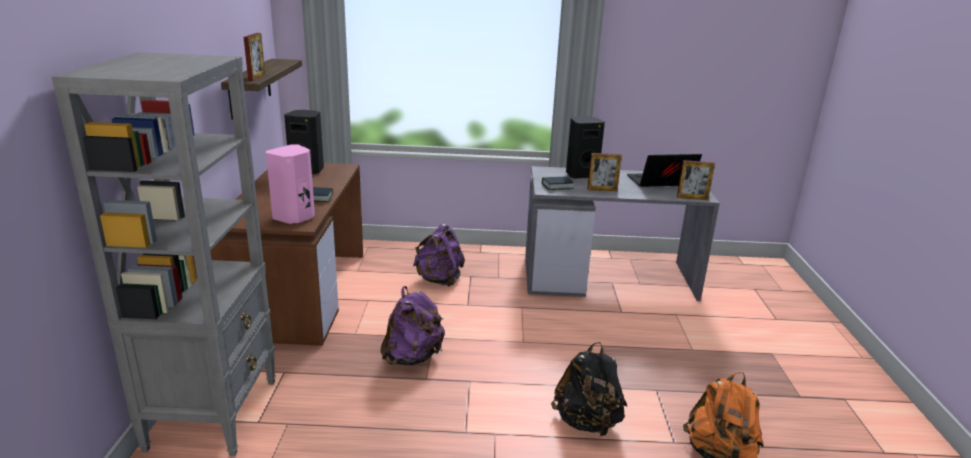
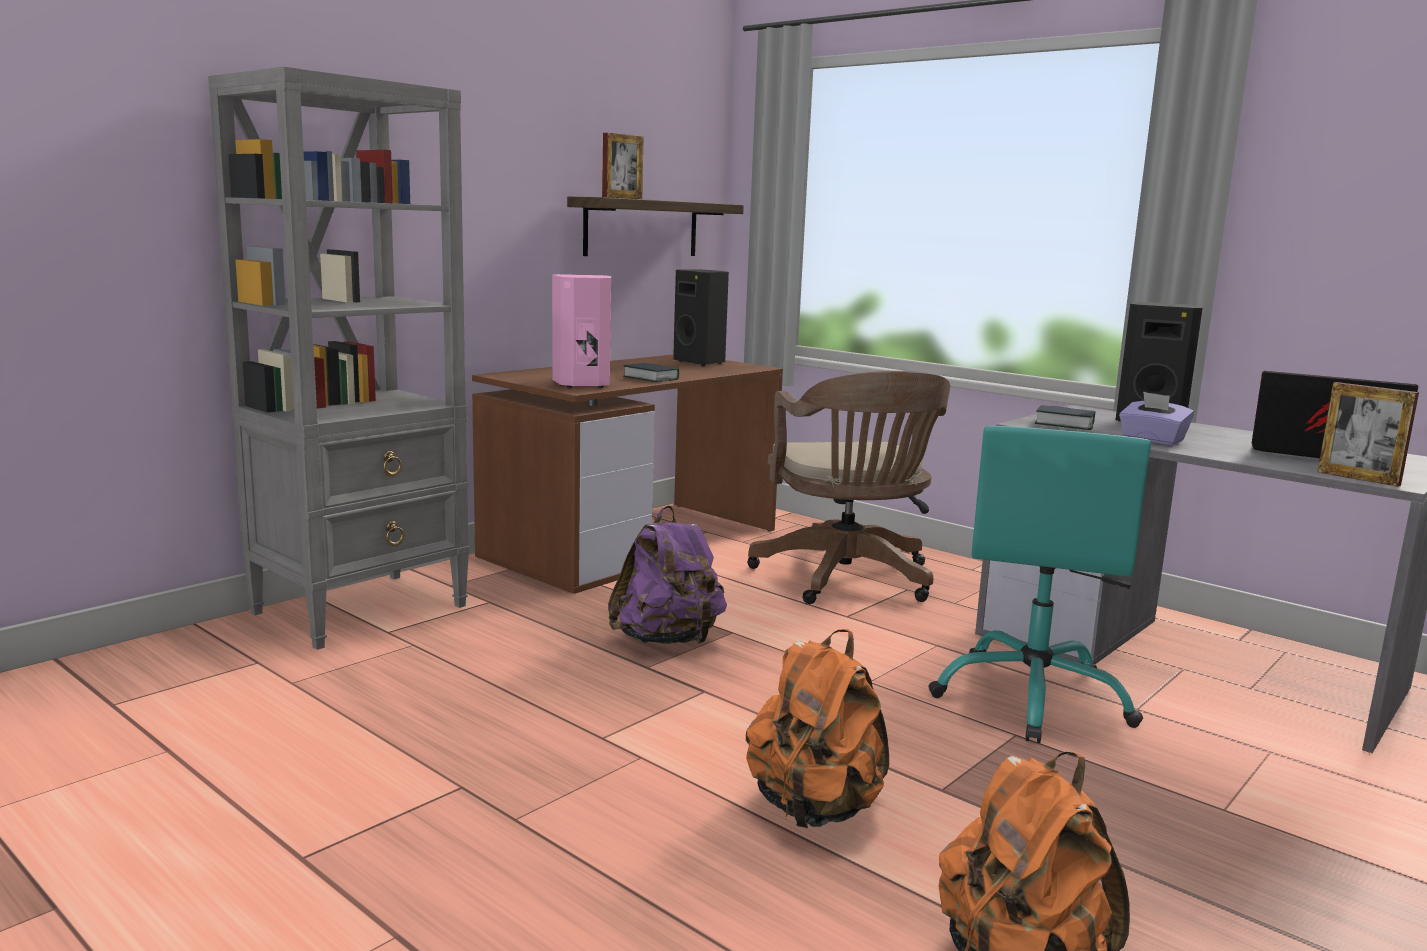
camera: 40 degrees right, 10 degrees down
purple backpack [413,224,465,287] -> brown office chair [747,371,950,604]
black backpack [551,342,627,436] -> orange backpack [746,629,889,828]
picture frame [587,153,622,191] -> purple tissue box [1119,392,1194,445]
none -> turquoise office chair [928,426,1151,743]

